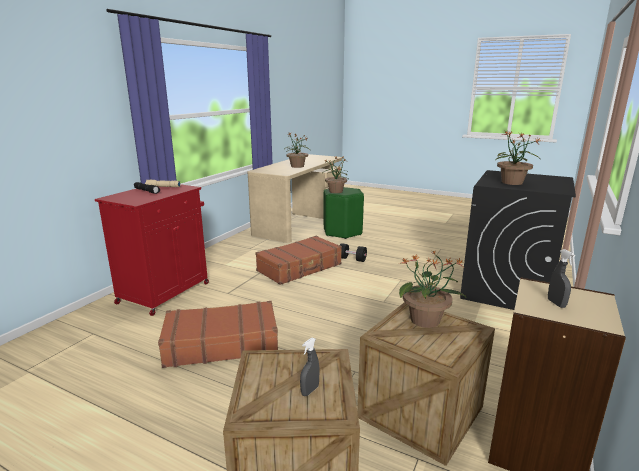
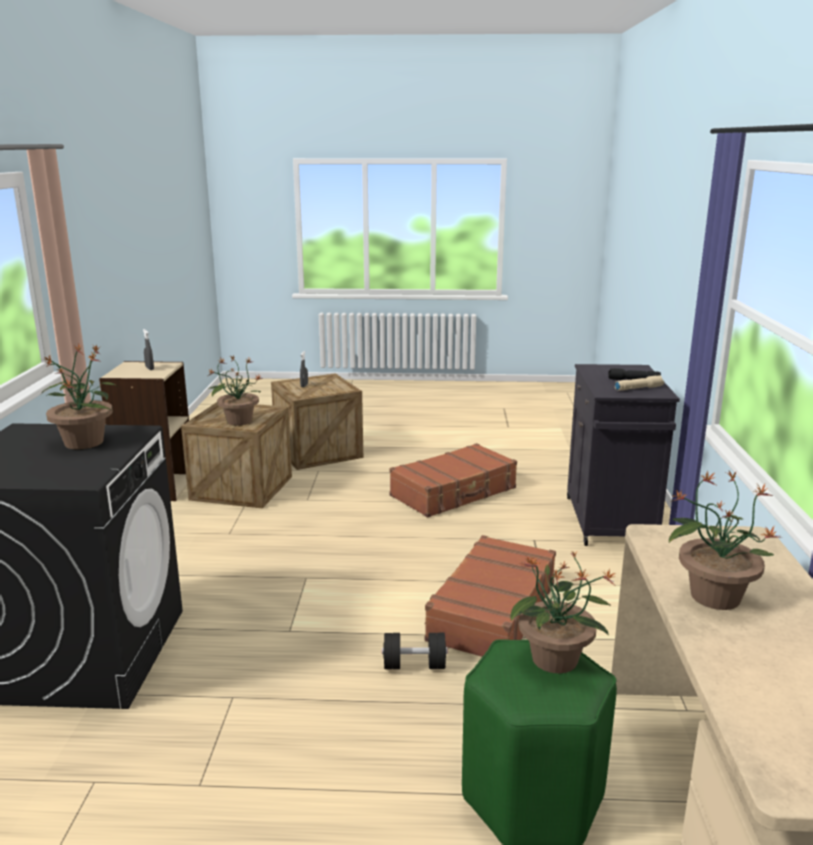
camera: 155 degrees right, 0 degrees up
red cabinet [95,184,209,316] -> black cabinet [567,364,680,546]

